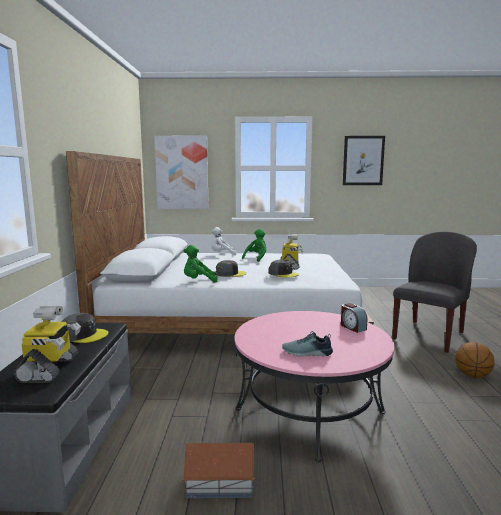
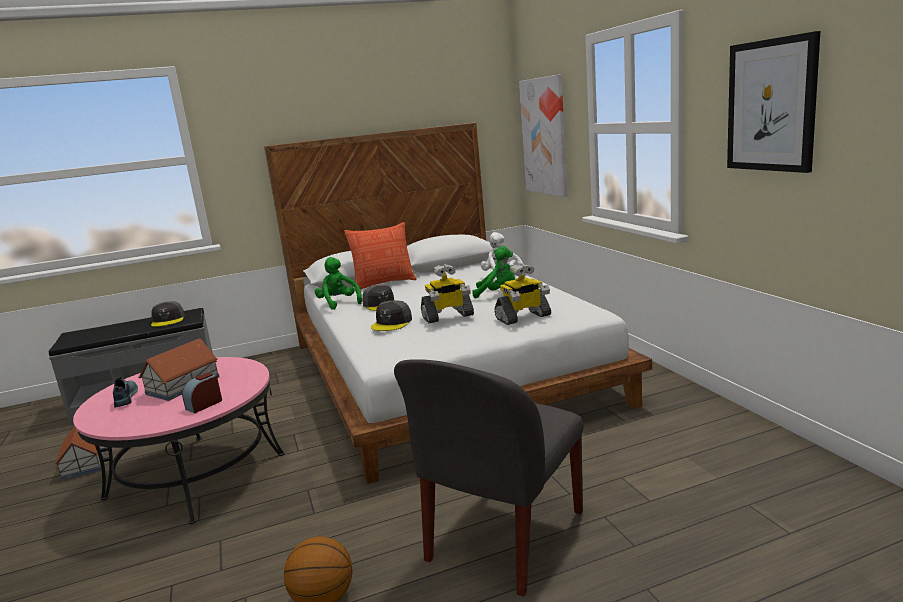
camera: 70 degrees right, 5 degrees up
toy robot [14,306,81,383] -> toy robot moved to [494,263,551,325]
grey chair [392,231,477,353] -> grey chair turned 105 degrees clockwise [394,359,584,597]
none -> toy house [138,338,219,401]
none -> orange pillow [344,222,416,290]

